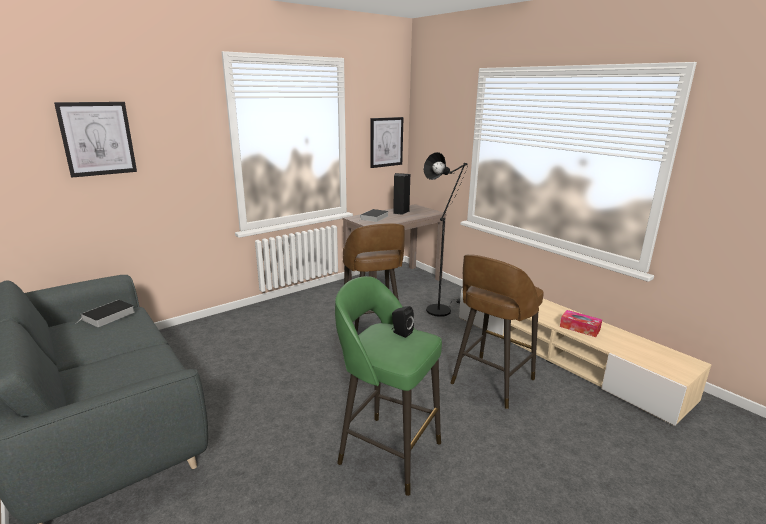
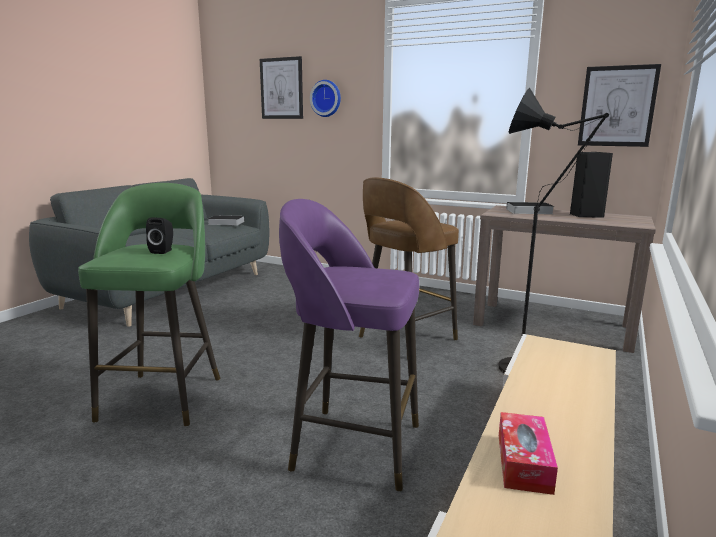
camera: 65 degrees right, 5 degrees down
brown stool [450,254,544,409] -> purple stool [279,199,419,492]
none -> wall clock [310,80,341,117]

